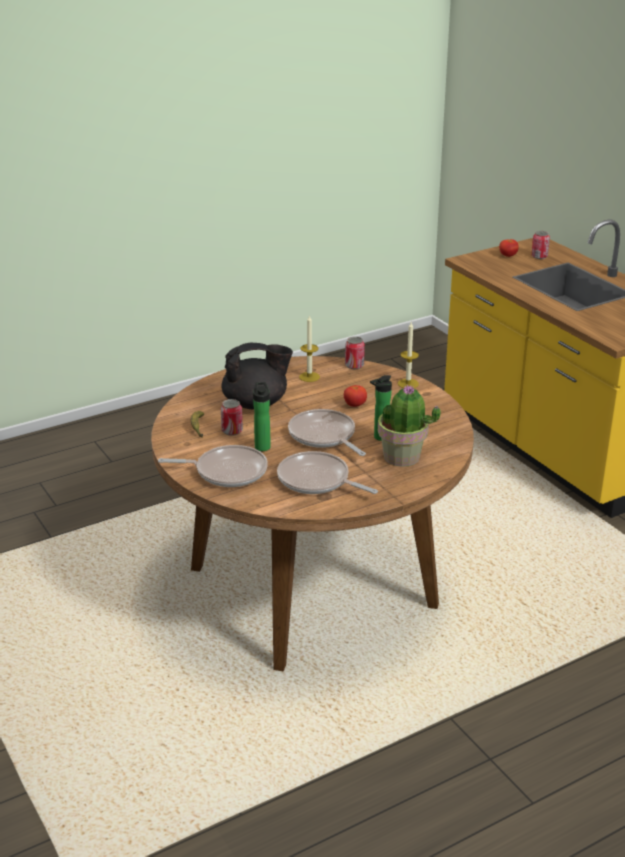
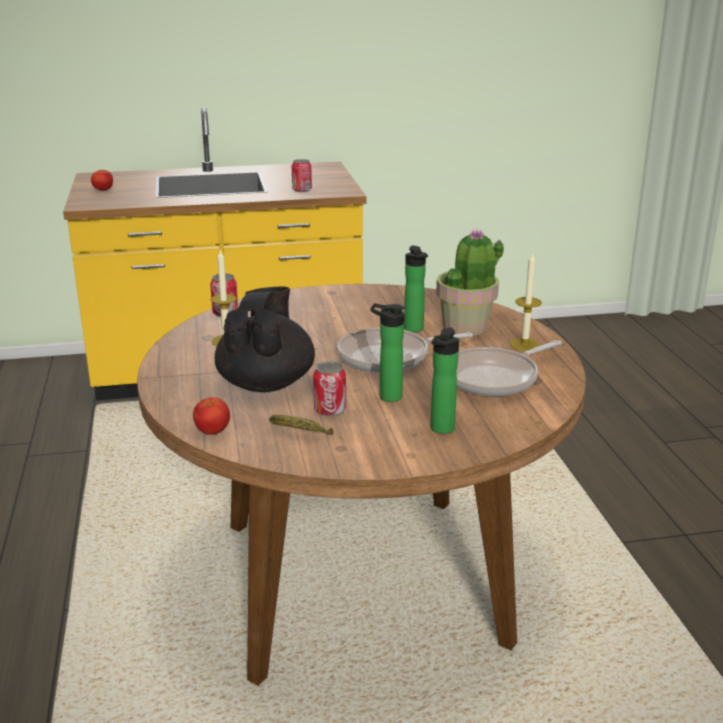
camera: 70 degrees left, 5 degrees down
frying pan [158,445,268,487] -> bottle [431,328,459,434]
tomato [344,385,367,407] -> tomato moved to [193,397,230,435]
candle [398,322,419,388] -> candle moved to [510,252,542,351]
can [531,231,550,259] -> can moved to [292,159,312,192]

